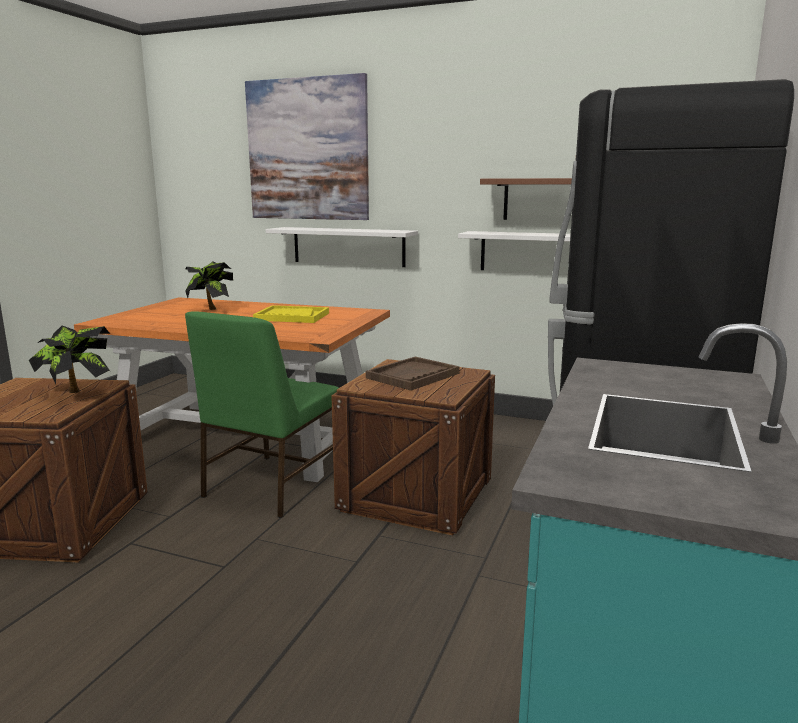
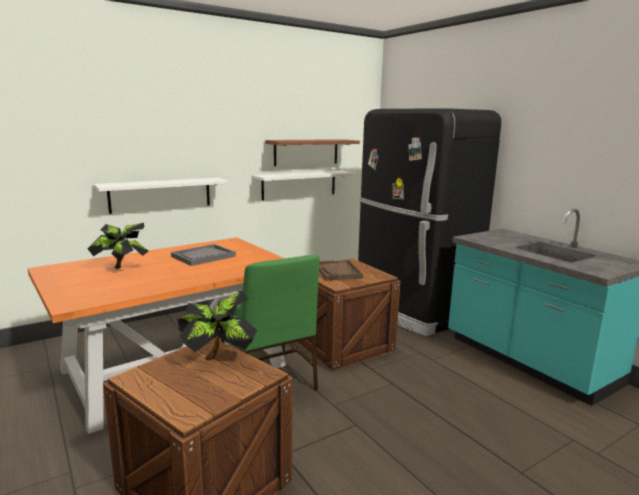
camera: 55 degrees left, 0 degrees up
picture [245,73,369,220] -> none
yellow tray [253,305,329,323] -> grey tray [171,244,236,266]

